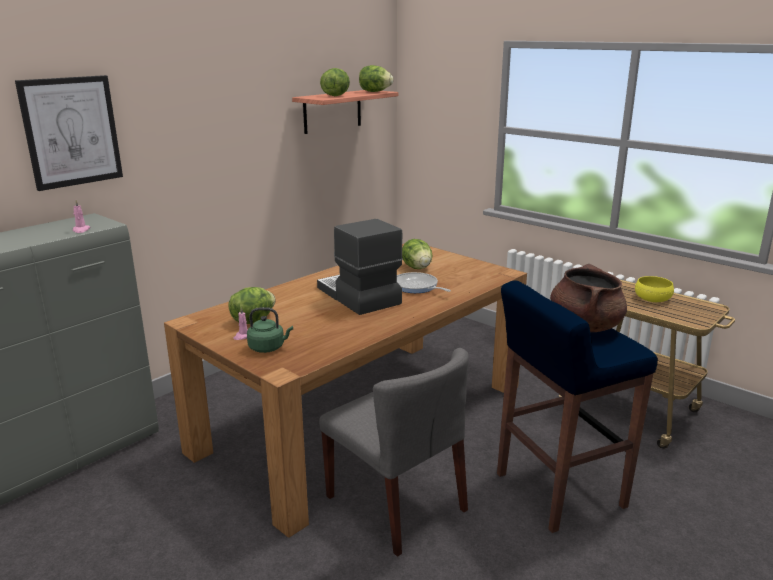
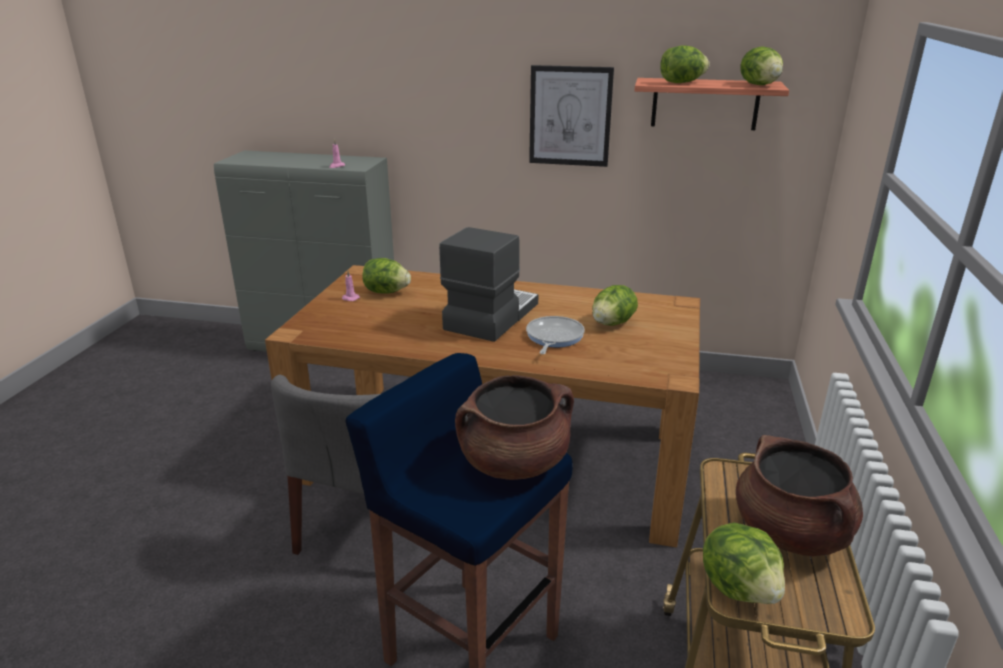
camera: 60 degrees right, 5 degrees up
picture [15,75,123,191] -> picture moved to [529,65,614,167]
green kettle [247,307,293,353] -> none
yellow bowl [635,276,674,302] -> brown cooking pot [736,435,863,556]
none -> lettuce [703,522,785,604]

